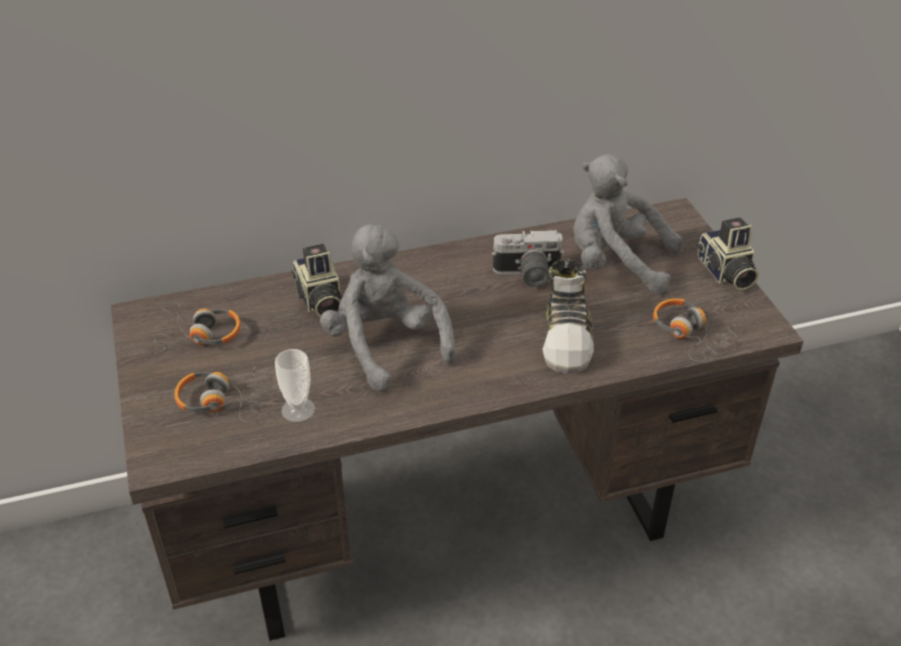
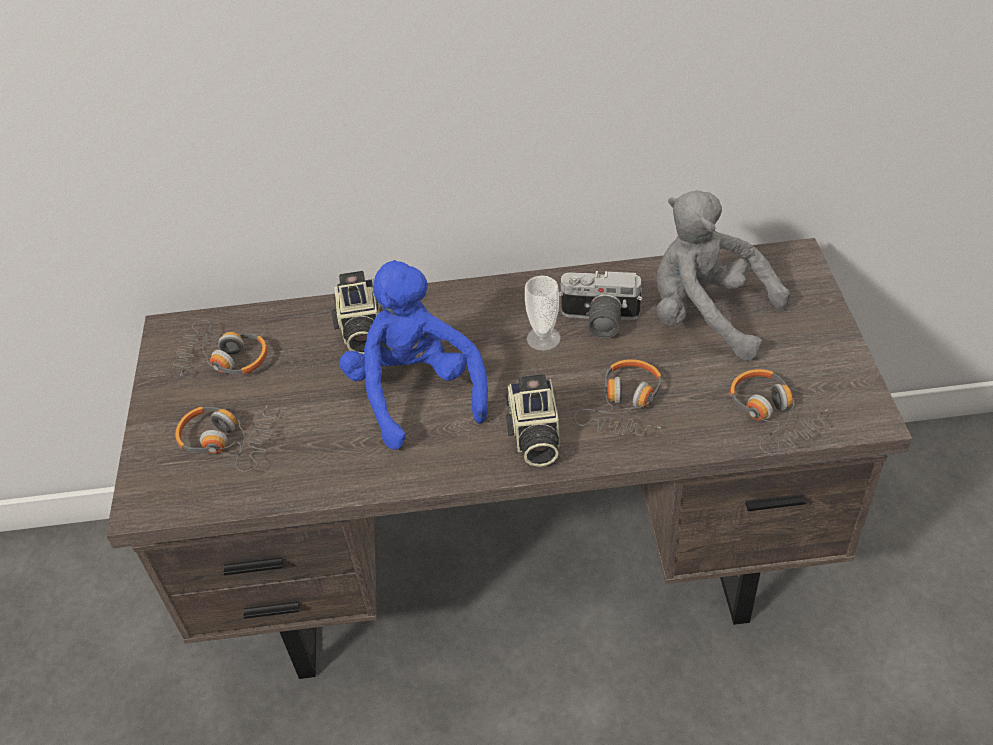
camera: 15 degrees right, 5 degrees up
cup [275,349,315,422] -> cup moved to [525,276,561,351]
grey plush toy [320,224,455,391] -> blue plush toy [340,260,488,450]
shoe [542,259,594,374] -> headphones [574,359,661,436]
camera [696,217,759,290] -> camera moved to [505,374,560,467]

